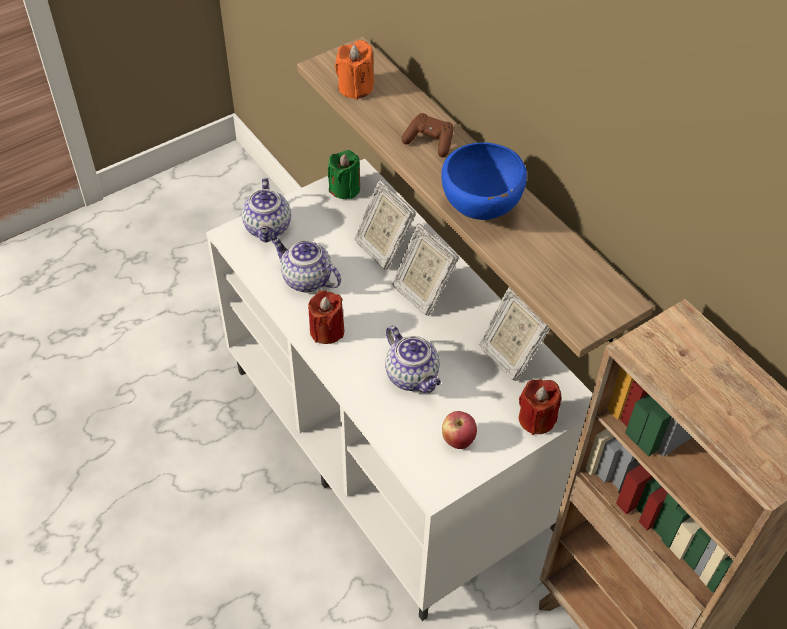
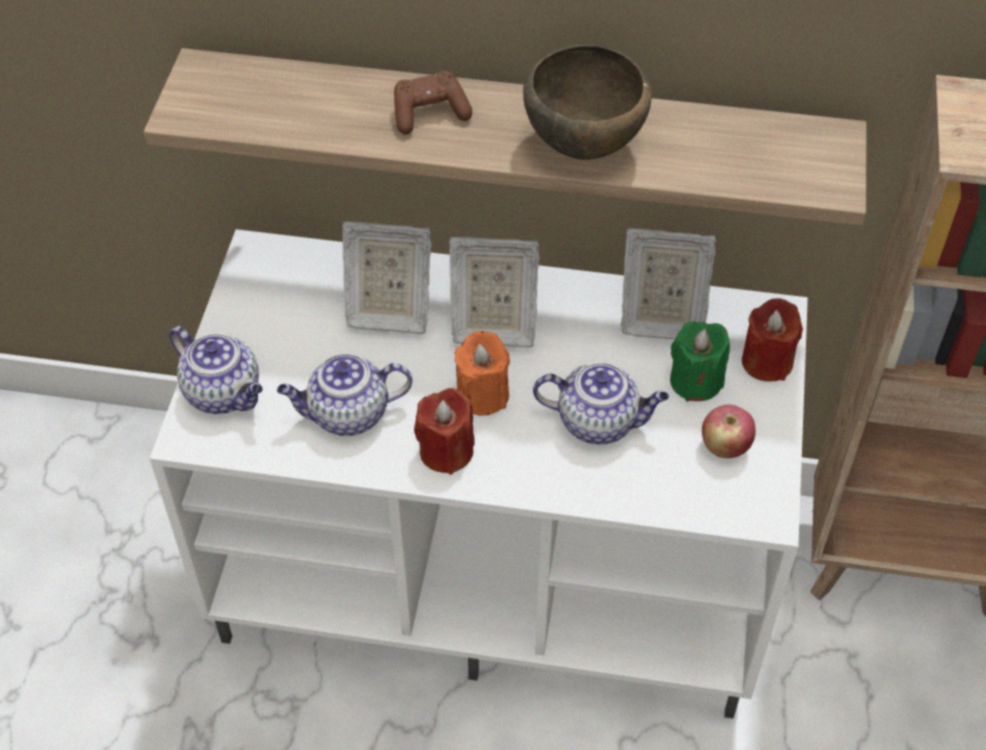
camera: 45 degrees left, 0 degrees up
green candle [328,150,360,199] -> green candle moved to [670,321,730,402]
orange candle [335,40,374,99] -> orange candle moved to [454,331,510,416]
blue bowl [441,142,527,220] -> brown bowl [523,44,652,160]

